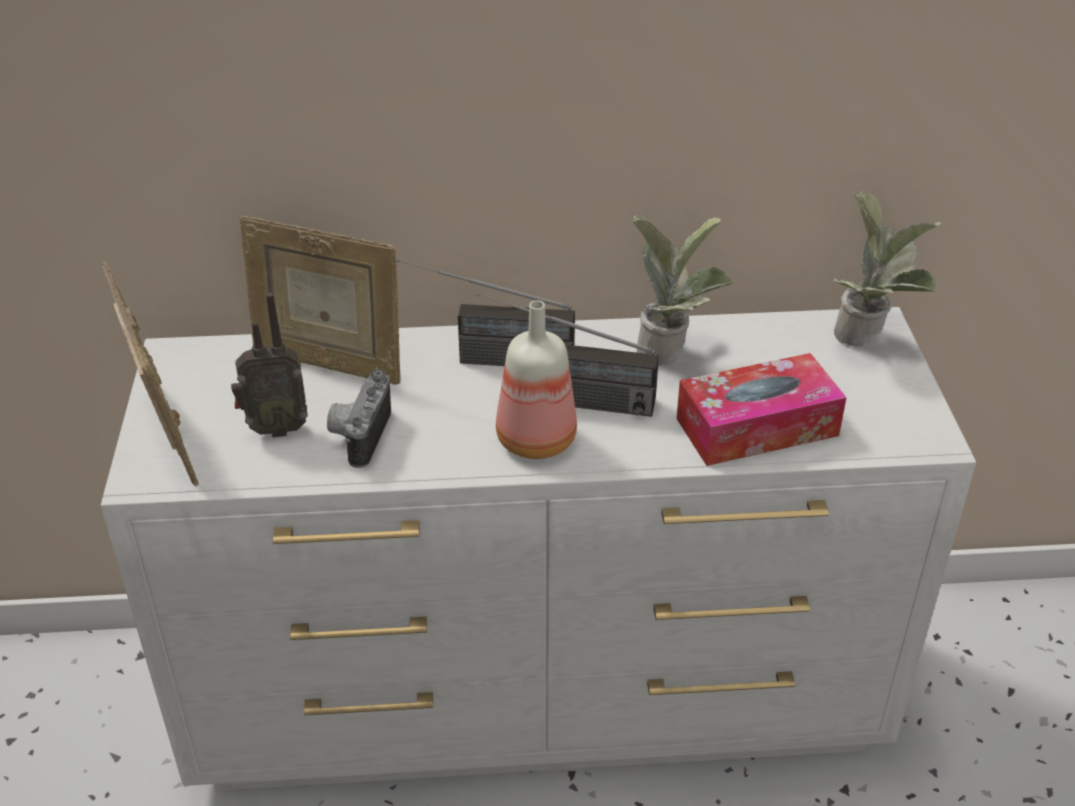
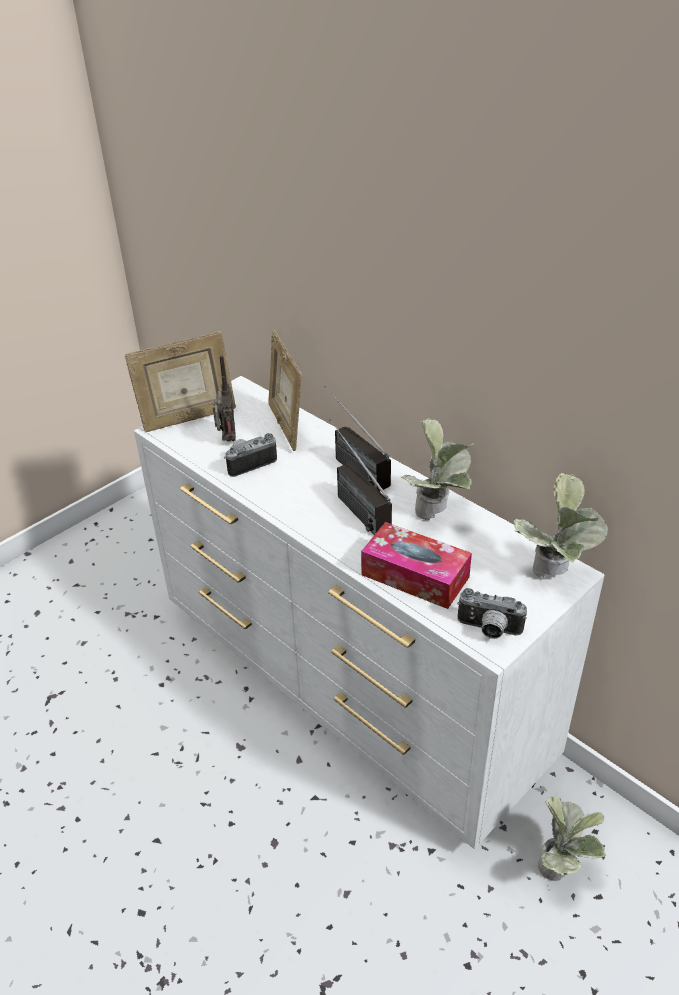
camera: 50 degrees right, 0 degrees up
picture frame [102,261,199,486] -> picture frame turned 45 degrees clockwise [125,331,236,432]
radio [231,293,308,437] -> radio turned 135 degrees counterclockwise [213,355,236,442]
bottle [496,300,577,459] -> none
none -> camera [457,588,527,639]
none -> potted plant [538,793,605,881]

